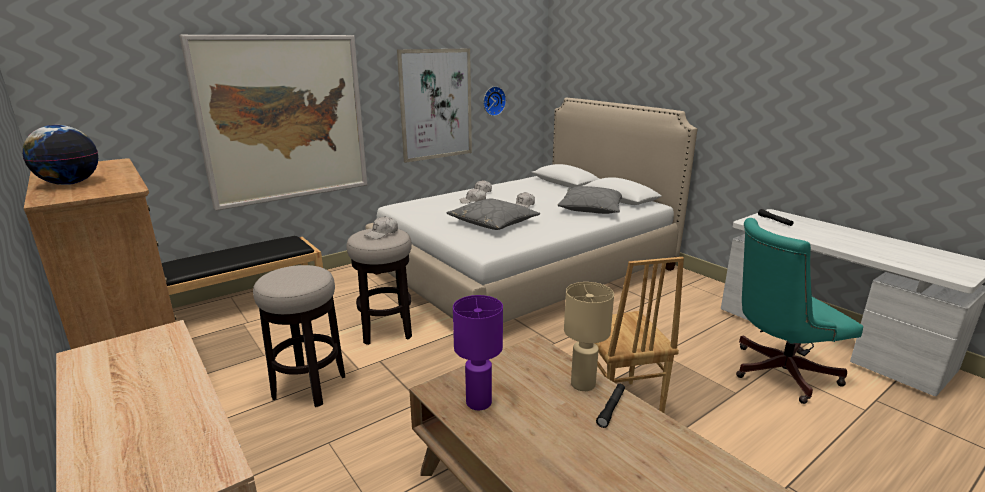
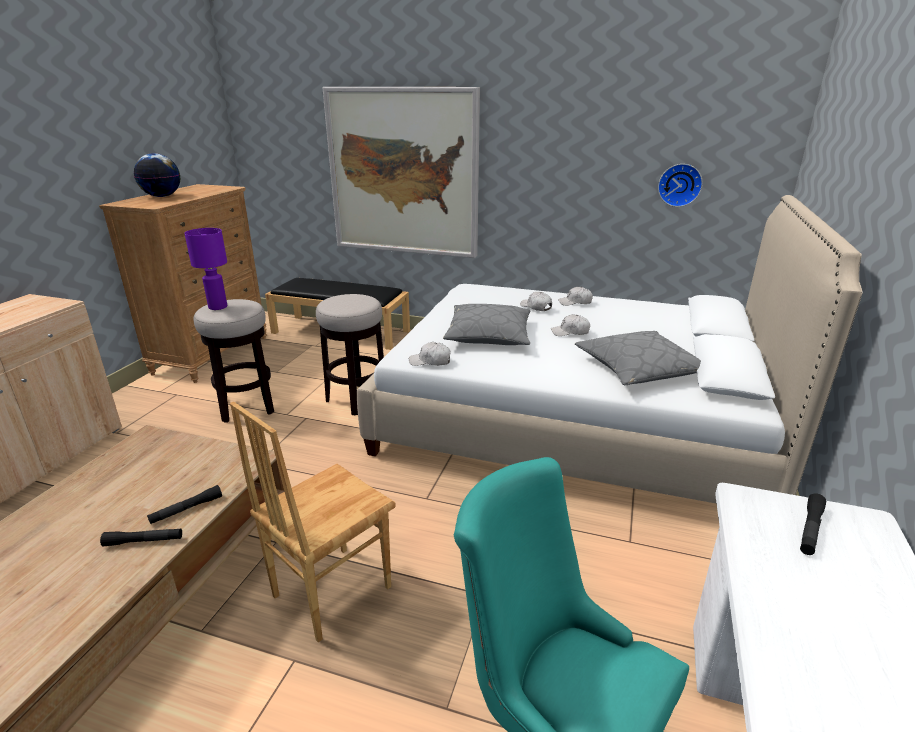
camera: 55 degrees right, 5 degrees up
white cap [365,216,398,239] -> white cap moved to [409,342,451,366]
picture [397,49,472,163] -> none
purple table lamp [453,295,503,410] -> purple table lamp moved to [184,228,227,310]
beige table lamp [564,282,614,391] -> black flashlight [147,485,222,524]

